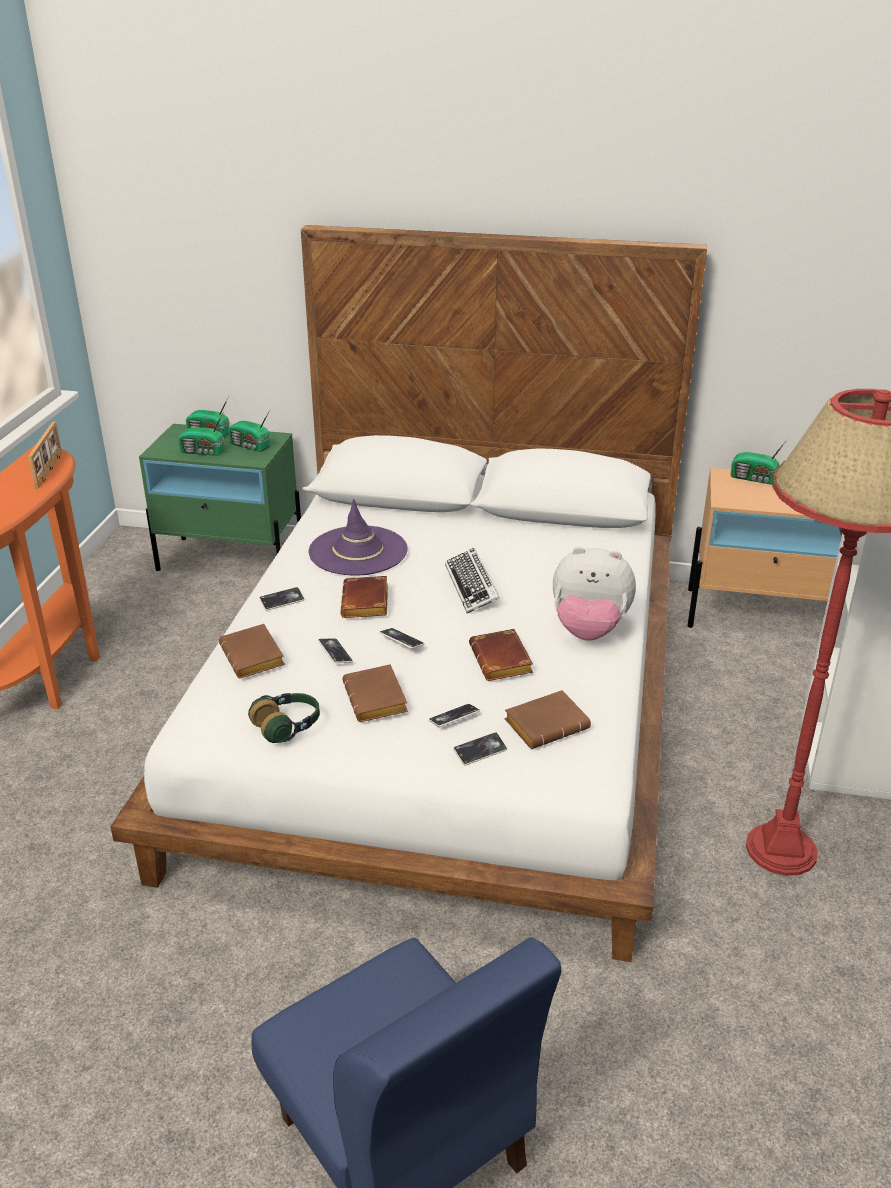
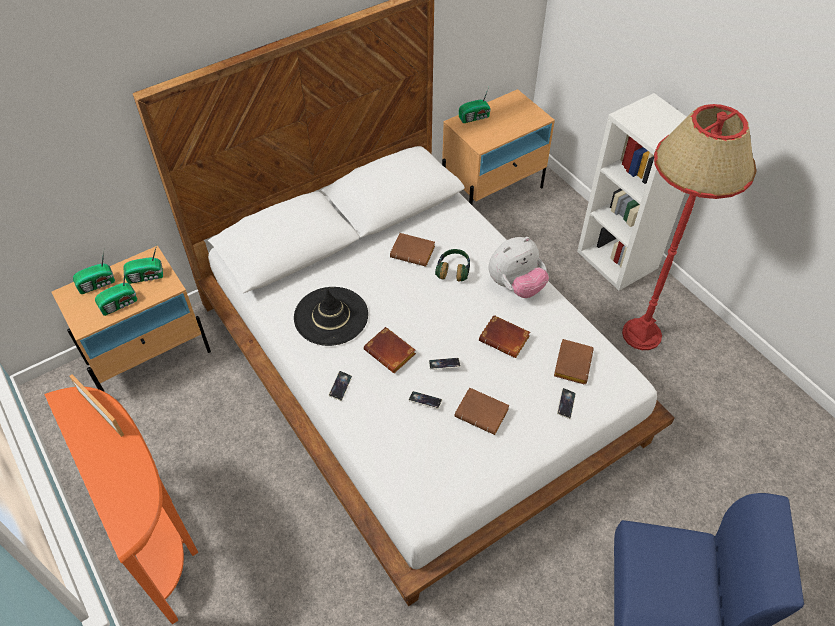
camera: 45 degrees left, 20 degrees up
green nightstand [139,424,301,571] -> beige nightstand [52,246,211,392]
brown book [219,624,285,679] -> brown book moved to [390,233,435,267]
headphones [248,693,320,743] -> headphones moved to [435,249,470,282]
purple hat [309,499,408,576] -> black hat [294,287,368,346]
phone [429,704,480,727] -> none
keyboard [445,548,500,614] -> none

